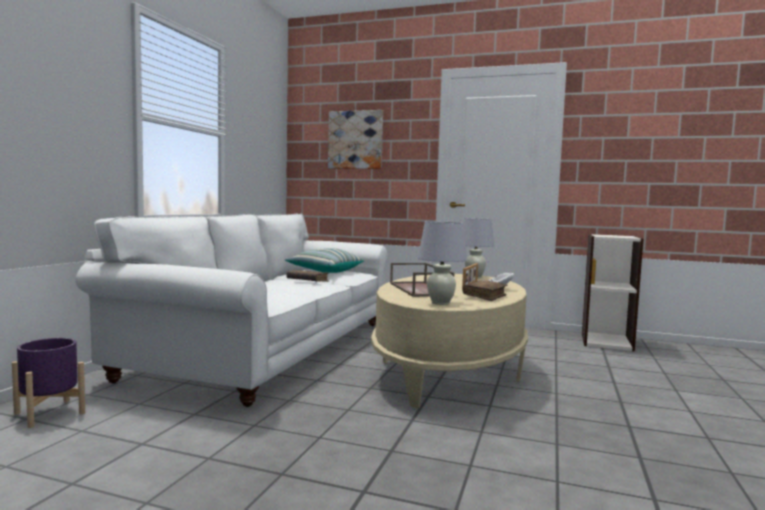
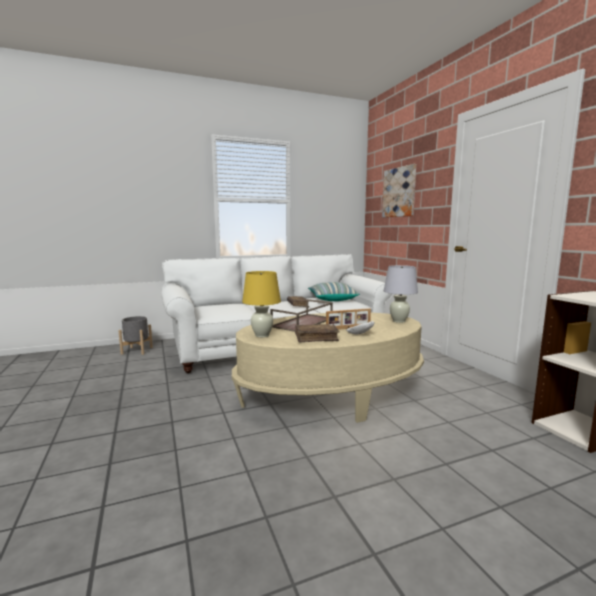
camera: 50 degrees right, 5 degrees up
purple planter [12,338,85,428] -> grey planter [118,316,153,355]
white table lamp [418,221,467,305] -> yellow table lamp [242,271,281,337]

